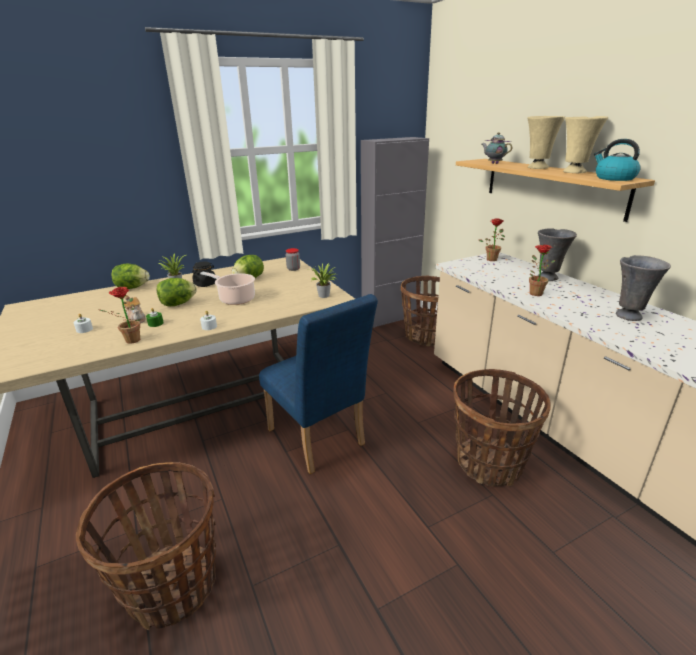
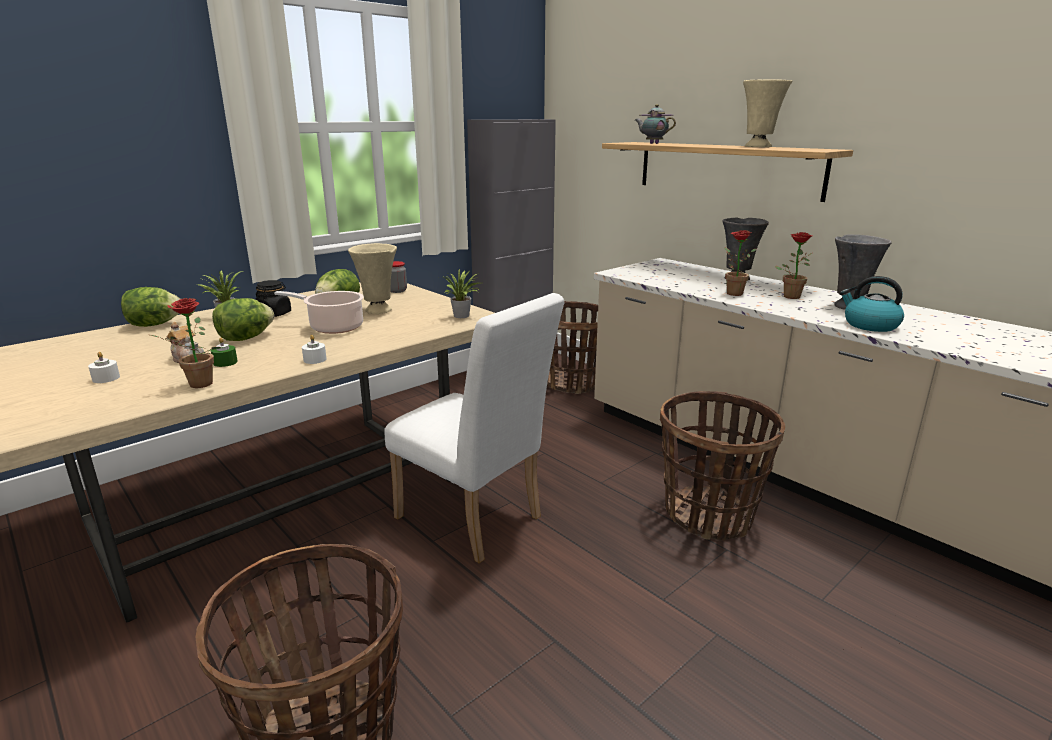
camera: 15 degrees left, 5 degrees down
blue chair [259,294,378,474] -> white chair [384,293,565,563]
potted plant [479,218,505,261] -> potted plant moved to [775,232,812,299]
beige vase [527,116,565,169] -> beige vase moved to [348,243,397,314]
kettle [594,139,641,181] -> kettle moved to [840,276,904,332]

